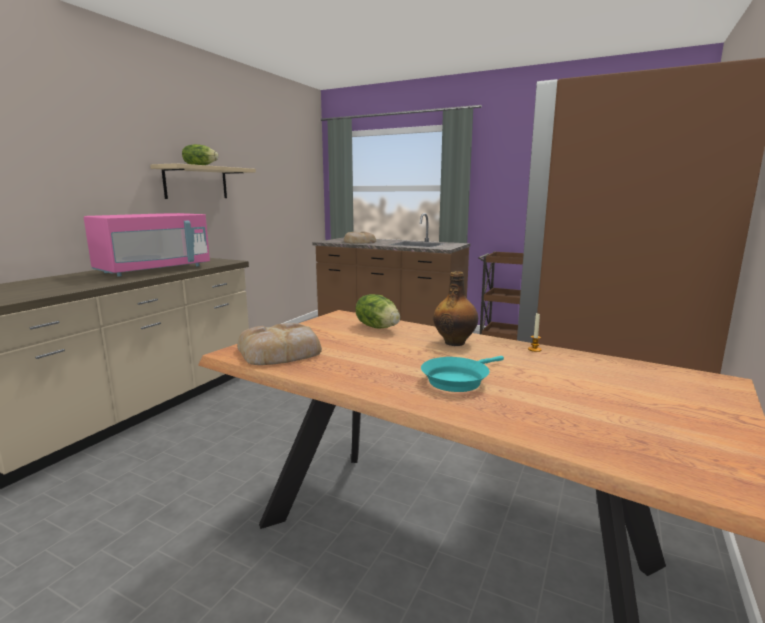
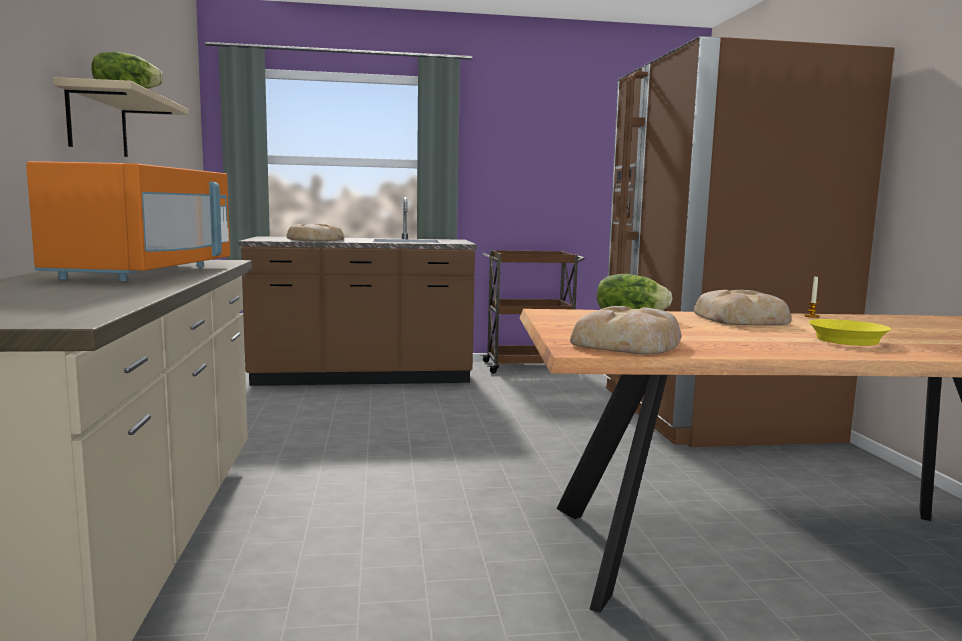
camera: 35 degrees left, 5 degrees down
pink microwave [84,213,210,277] -> orange microwave [26,161,230,281]
turquoise frying pan [421,356,504,392] -> yellow frying pan [809,319,891,346]
bottle [433,271,478,346] -> bread [694,290,792,325]

